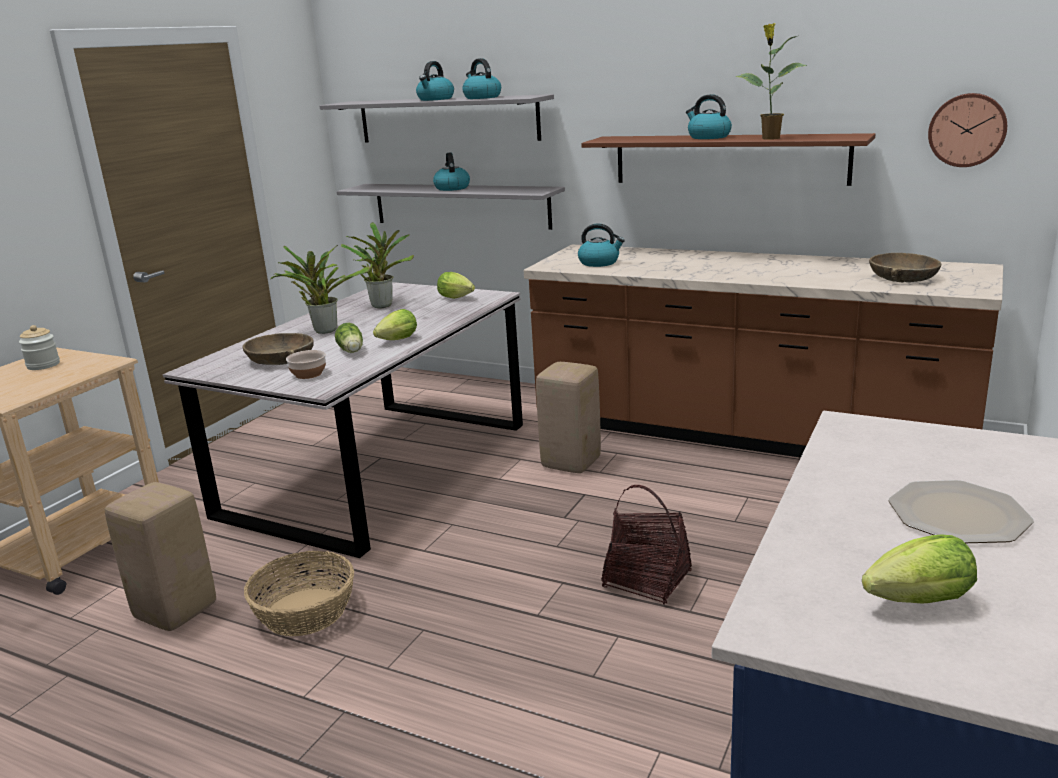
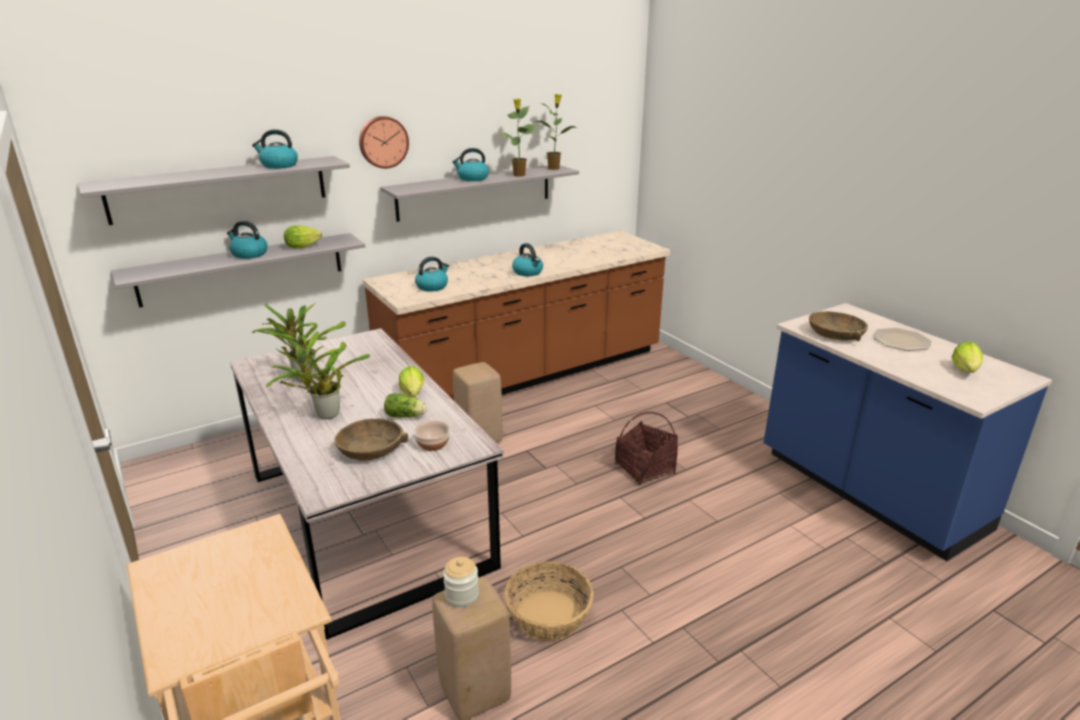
camera: 60 degrees left, 5 degrees up
jar [19,325,60,370] -> jar moved to [443,557,479,607]
kettle [416,61,454,101] -> kettle moved to [512,243,543,276]
lettuce [437,272,475,299] -> lettuce moved to [284,225,322,248]
brown shelf [581,133,875,186] -> grey shelf [380,165,579,222]
brown bowl [869,253,941,282] -> brown bowl moved to [809,311,868,341]
wall clock [928,93,1007,167] -> wall clock moved to [359,116,409,169]
none -> potted plant [535,94,579,170]

